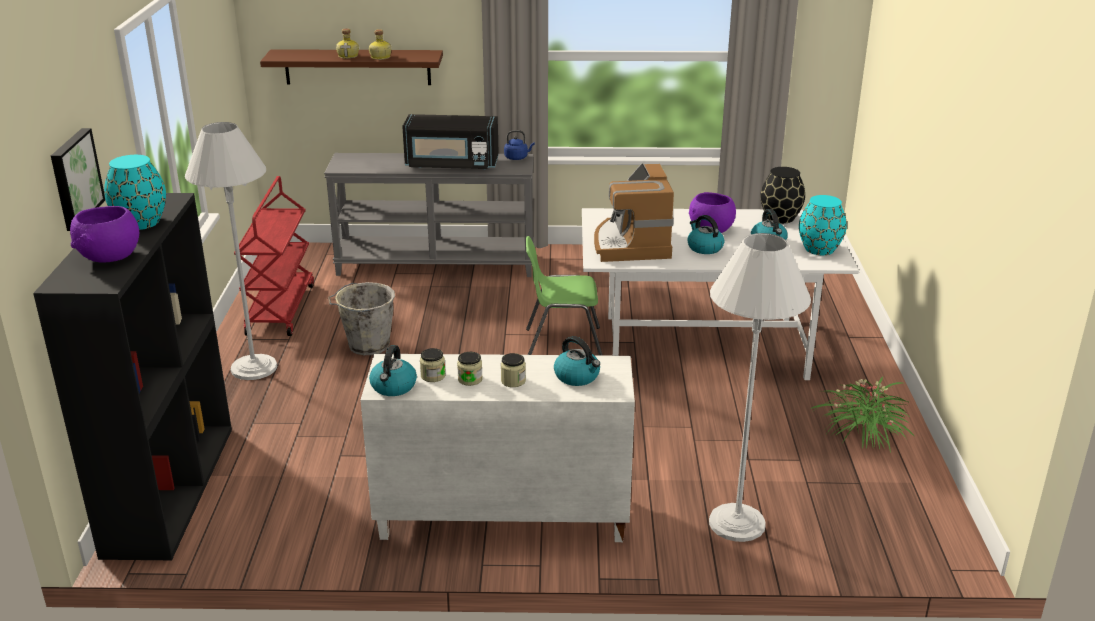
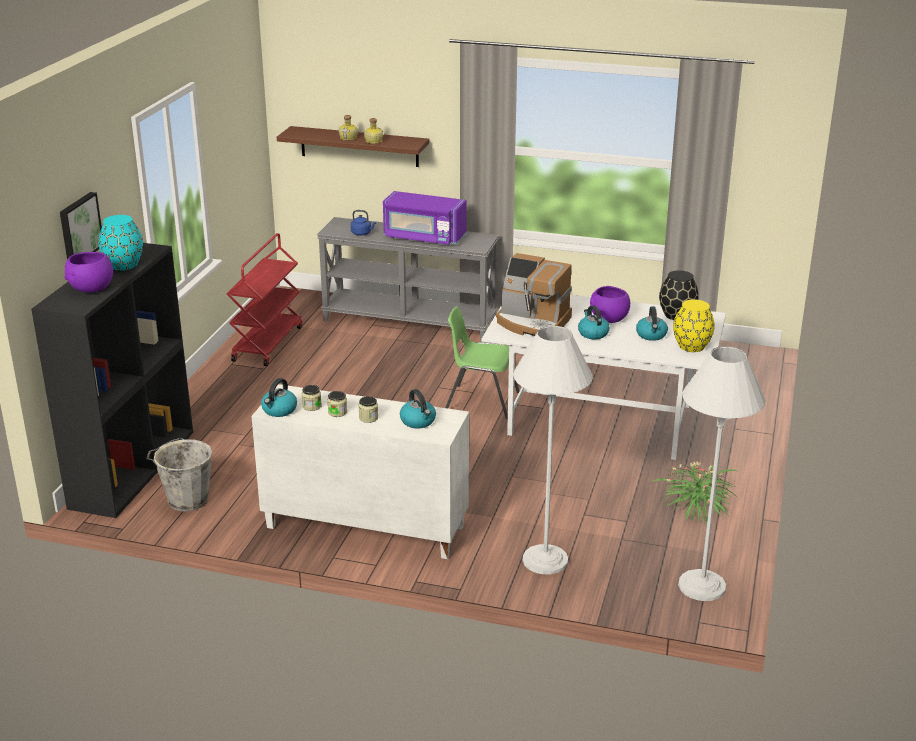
camera: 15 degrees right, 0 degrees up
white floor lamp [185,122,277,380] -> white floor lamp moved to [678,346,766,601]
grey bucket [328,282,395,355] -> grey bucket moved to [146,438,213,512]
black microwave [402,114,499,169] -> purple microwave [383,191,466,245]
blue kettle [504,130,535,160] -> blue kettle moved to [351,210,376,235]
coffee machine [594,163,674,262] -> coffee machine turned 75 degrees counterclockwise [496,253,572,336]
turquoise vase [799,195,847,255] -> yellow vase [673,299,715,352]

